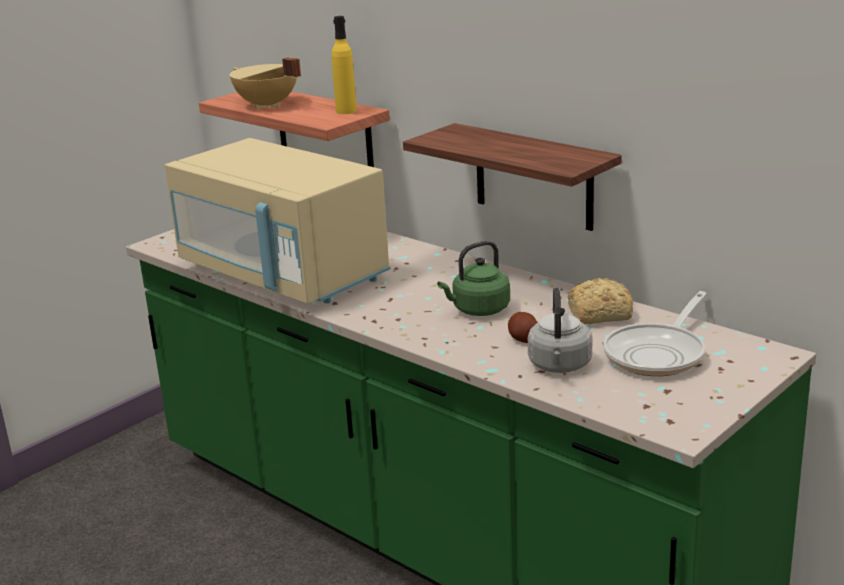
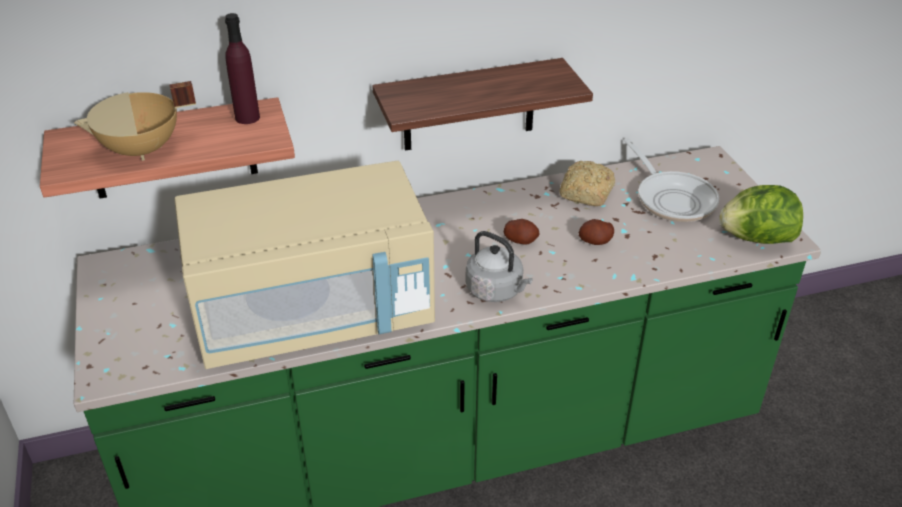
camera: 60 degrees left, 15 degrees up
yellow bottle [332,16,357,114] -> purple bottle [225,13,260,124]
green kettle [437,241,510,316] -> potato [504,219,540,245]
grey kettle [528,287,592,373] -> grey kettle moved to [466,231,533,302]
none -> lettuce [719,185,803,244]

